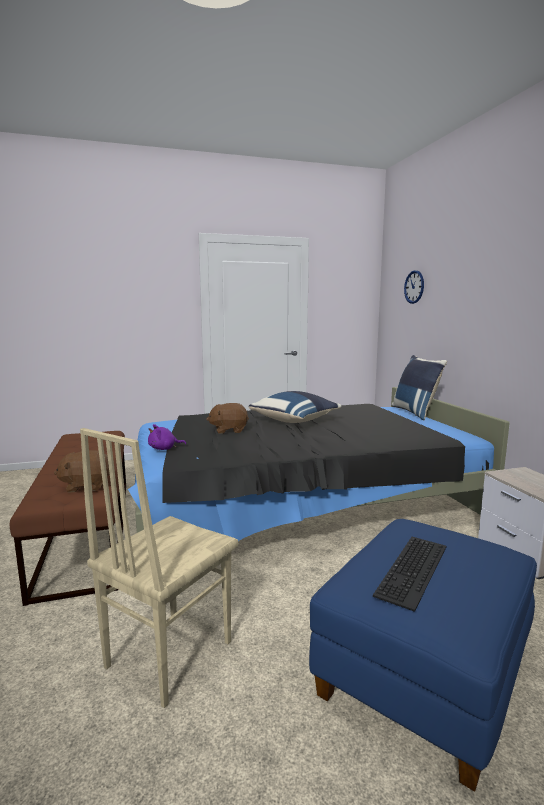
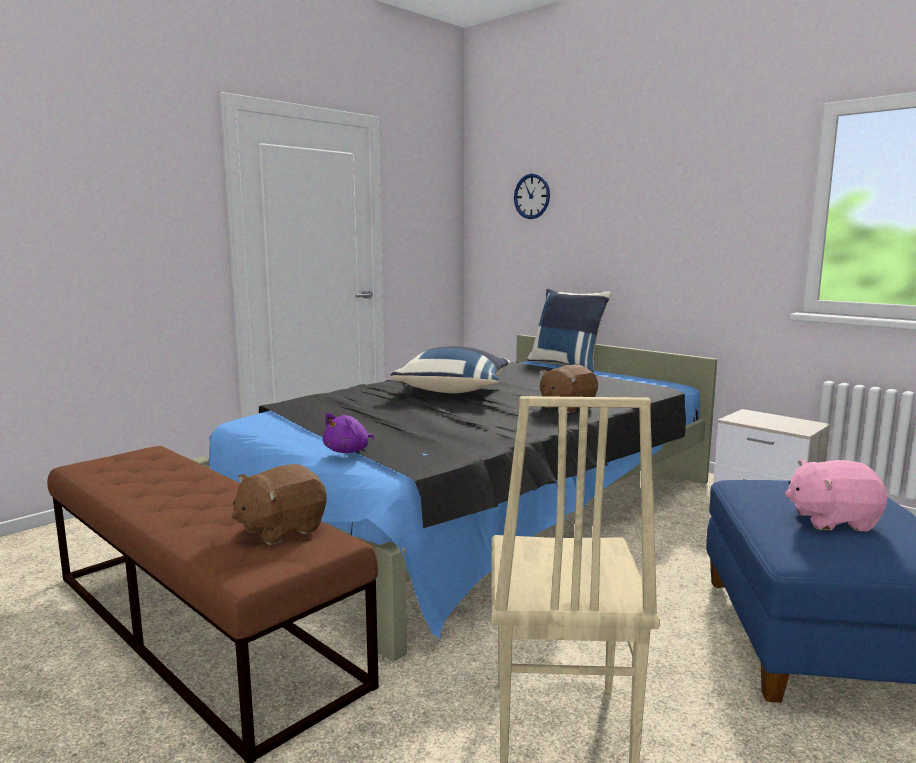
camera: 30 degrees left, 0 degrees up
brown plush toy [207,403,249,434] -> brown plush toy moved to [539,365,598,413]
keyboard [373,537,446,612] -> pink plush toy [785,460,888,532]

